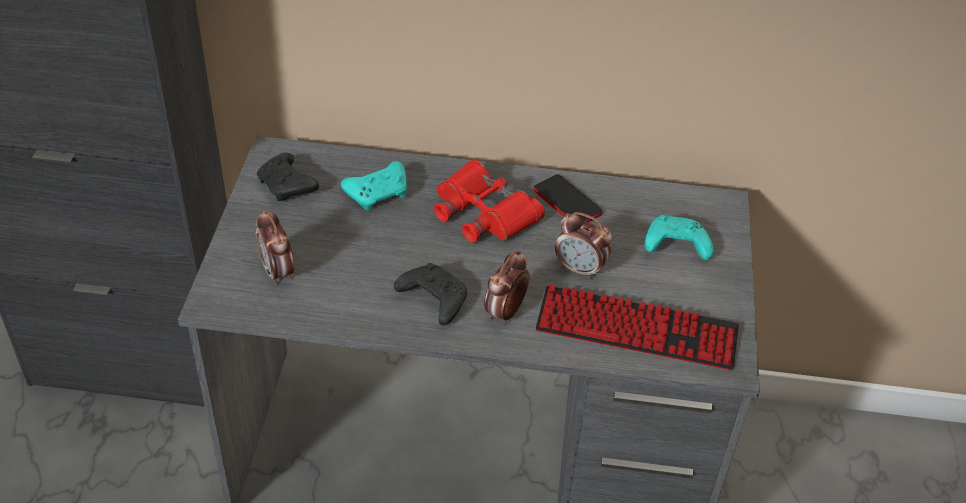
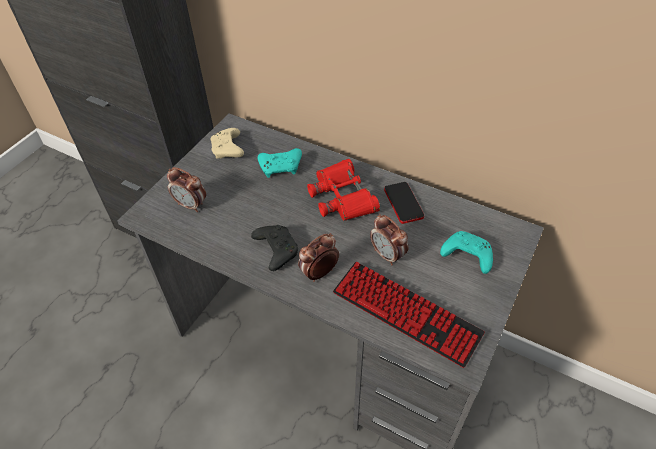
camera: 25 degrees right, 5 degrees up
alarm clock [256,209,294,285] -> alarm clock turned 60 degrees counterclockwise [167,167,206,212]
black game controller [257,153,319,201] -> beige game controller [210,128,244,159]

